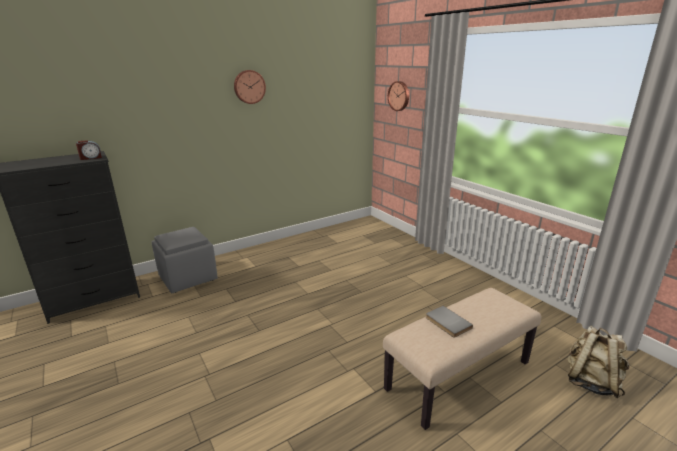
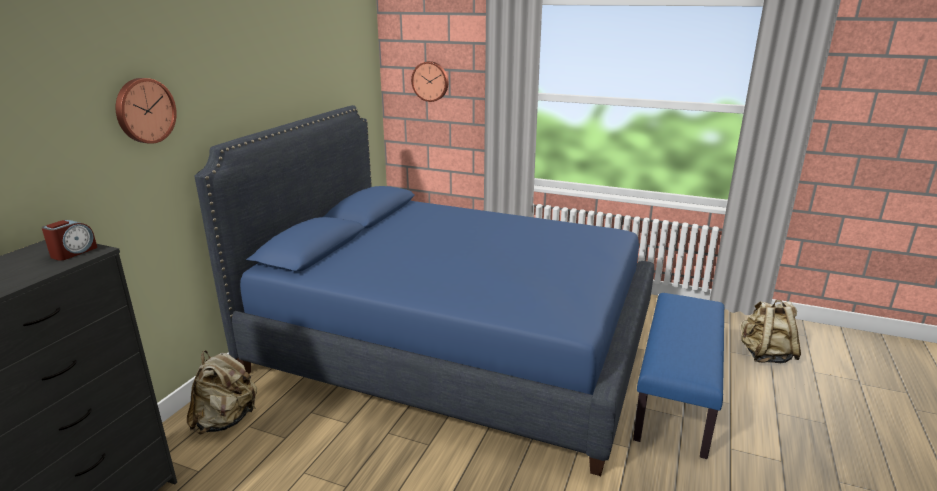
camera: 35 degrees left, 0 degrees up
grey ottoman [152,227,218,293] -> beige backpack [187,350,257,434]
wall clock [234,70,266,104] -> wall clock moved to [116,78,177,144]
beige bench [383,288,541,430] -> blue bench [633,293,724,459]
grey book [426,306,473,338] -> none
none -> blue bed [195,105,654,476]

